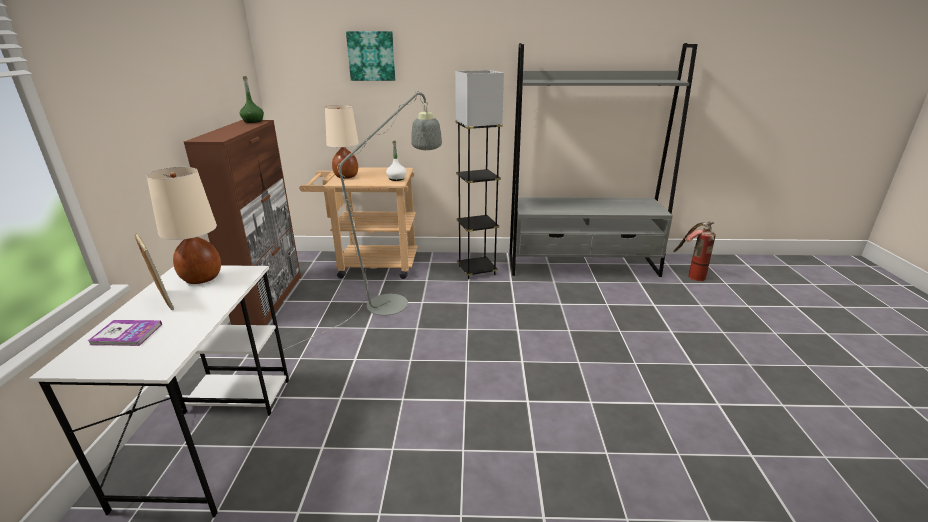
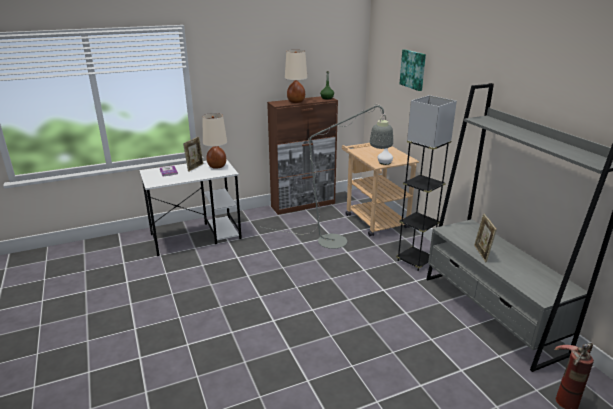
camera: 65 degrees right, 0 degrees up
beige table lamp [325,105,359,179] -> beige table lamp moved to [285,50,307,103]
none -> picture frame [474,213,497,262]

